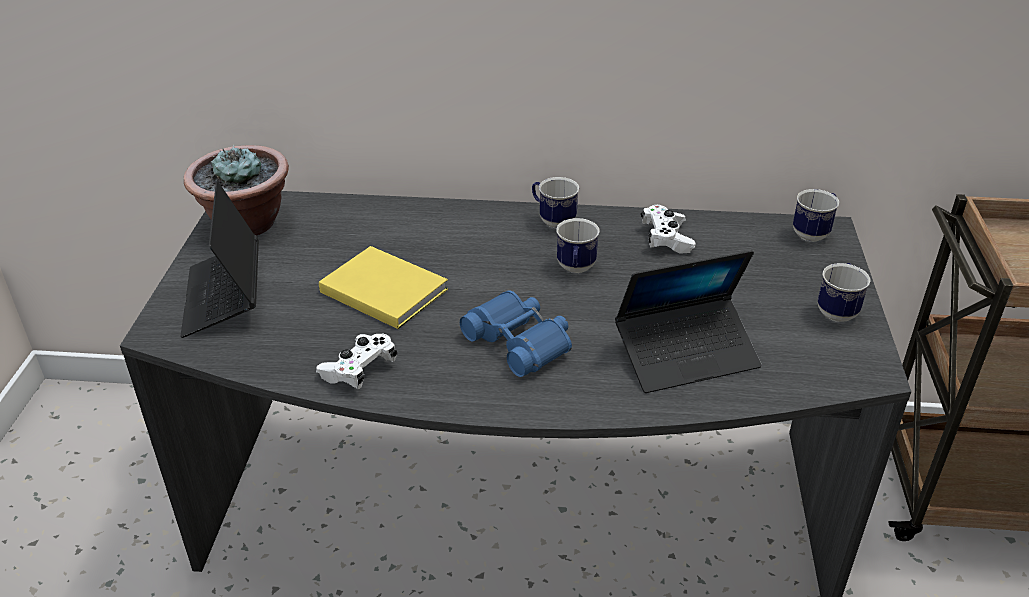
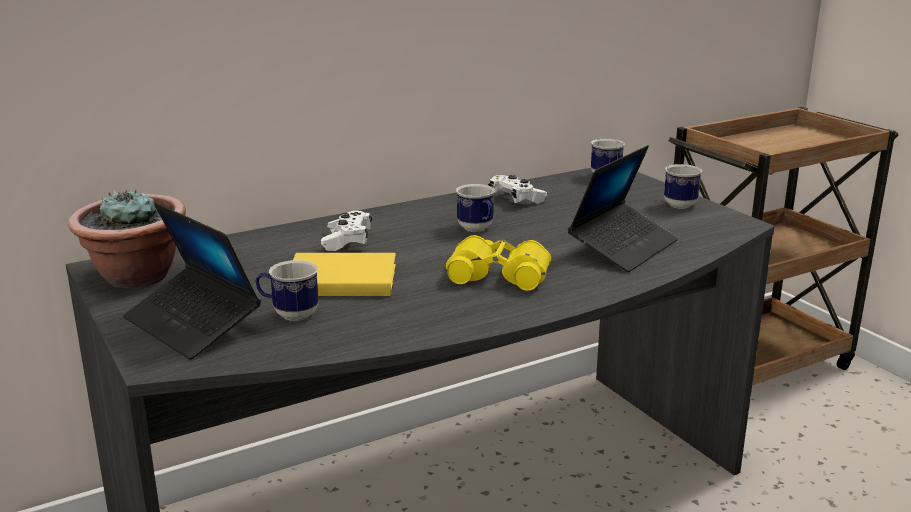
camera: 35 degrees left, 15 degrees down
white game controller [316,334,397,389] -> white game controller moved to [321,211,372,251]
blue binoculars [460,290,572,377] -> yellow binoculars [446,235,551,291]
mug [532,177,579,228] -> mug moved to [256,260,319,321]

